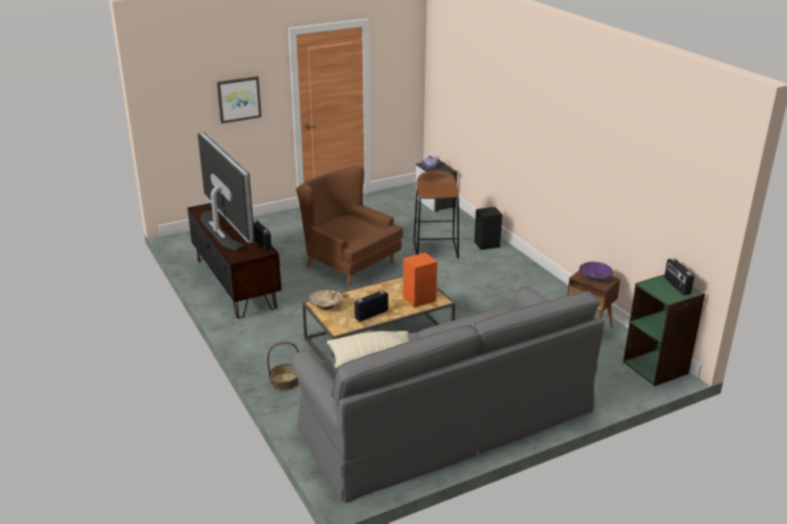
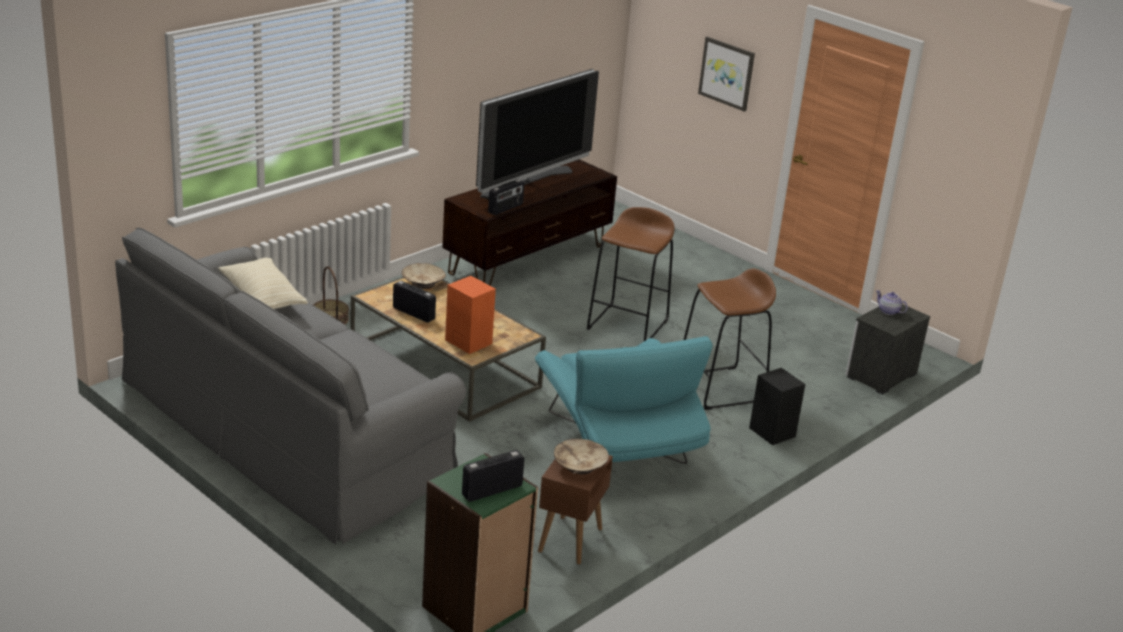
camera: 70 degrees right, 0 degrees up
brown armchair [296,166,403,286] -> brown stool [587,207,674,341]
purple bowl [579,262,613,282] -> beige bowl [554,439,609,474]
none -> turquoise armchair [535,336,712,464]

